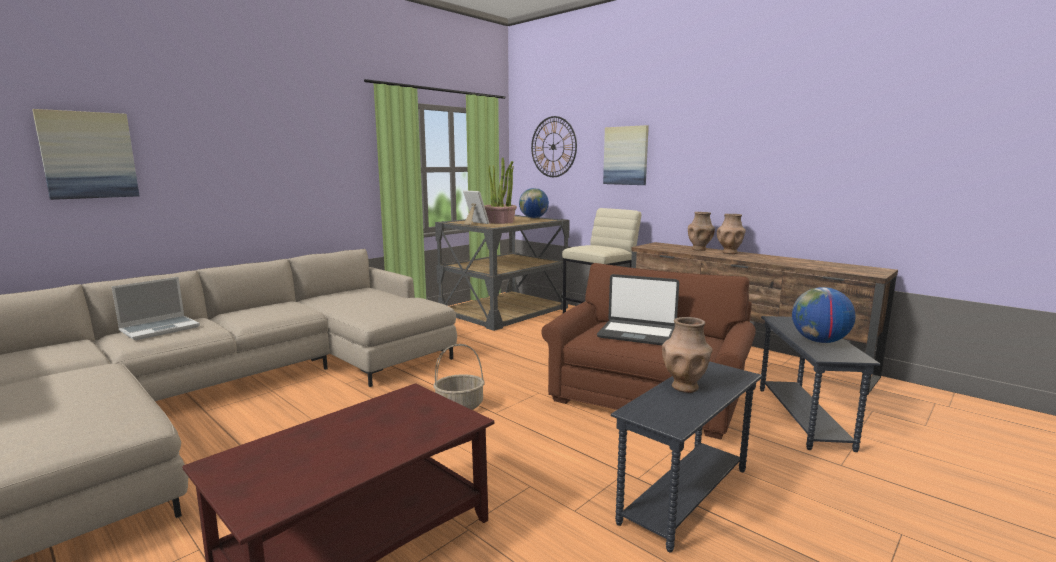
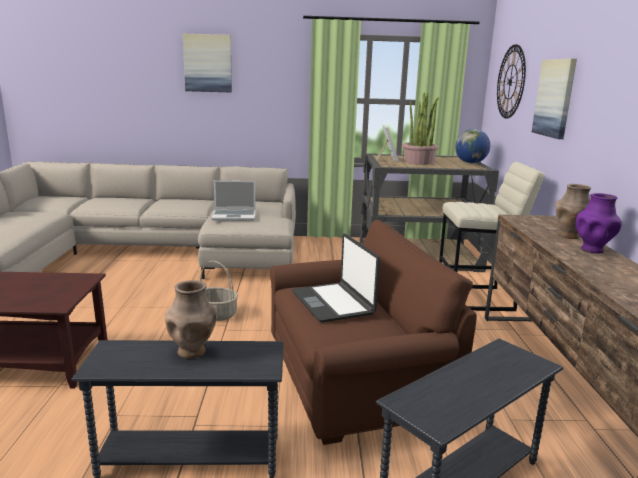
camera: 45 degrees right, 5 degrees up
picture [32,109,139,200] -> picture moved to [183,34,232,92]
laptop [111,277,200,340] -> laptop moved to [212,180,255,221]
brown vase [717,214,746,254] -> purple vase [576,193,622,253]
globe [792,287,856,343] -> none

